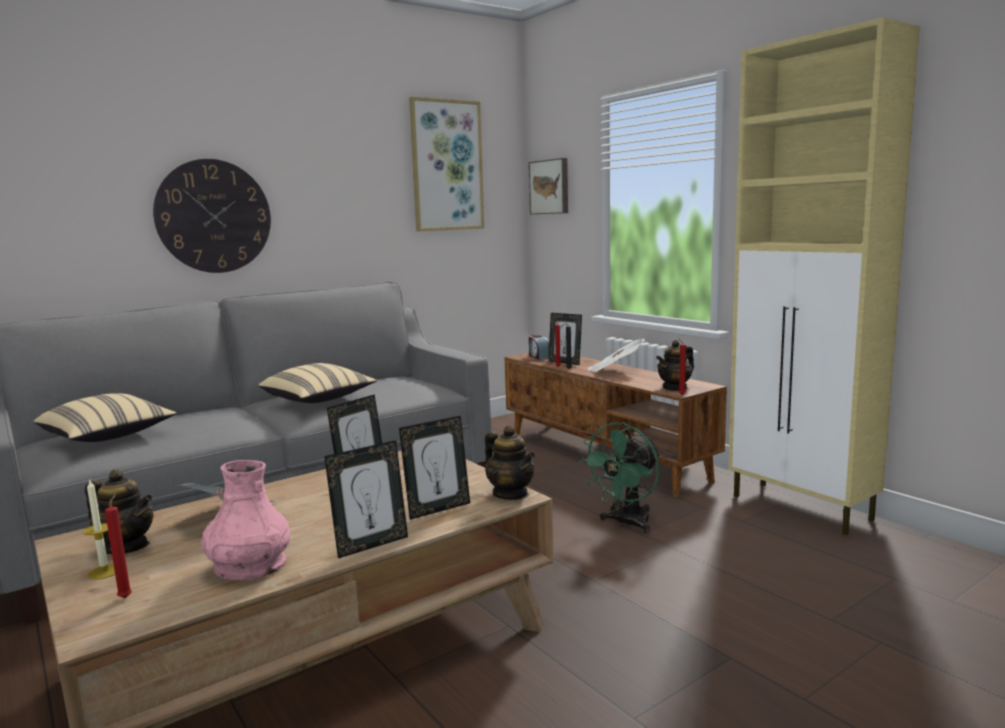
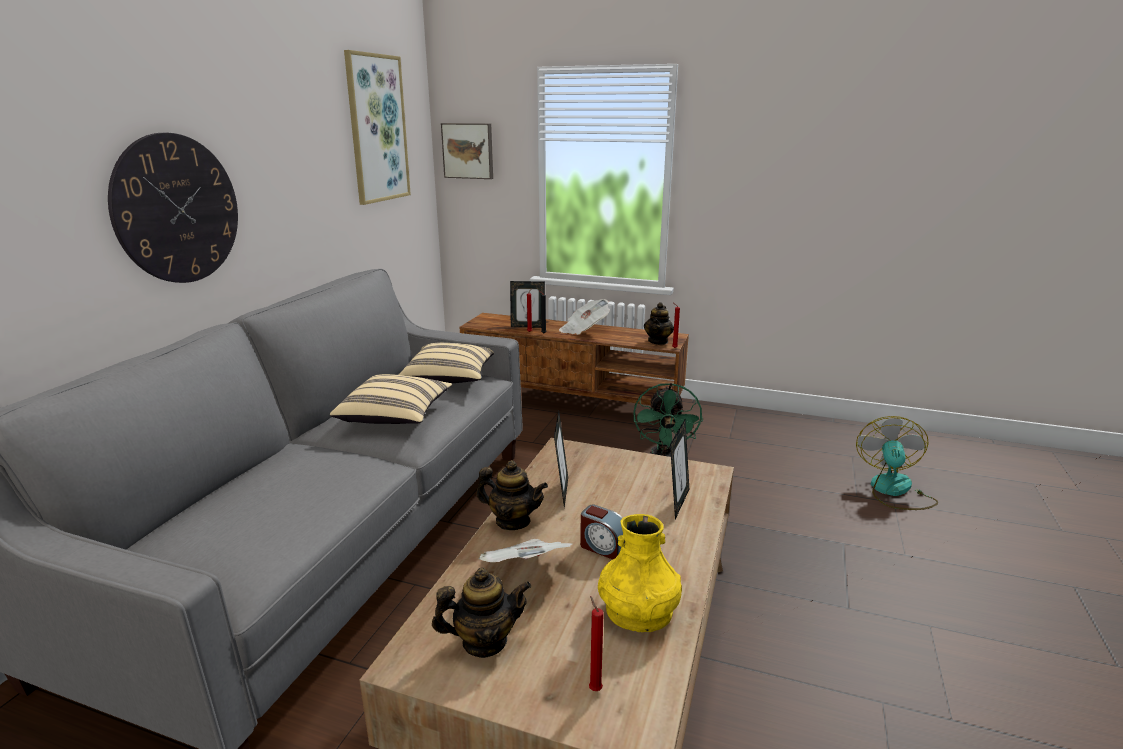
camera: 35 degrees left, 10 degrees up
beige pillow [33,393,177,442] -> beige pillow moved to [399,343,494,383]
candle [83,479,115,580] -> none
pink vase [201,460,290,580] -> yellow vase [598,514,682,632]
picture frame [324,440,408,558] -> none
teapot [485,425,535,500] -> teapot moved to [476,460,548,530]
alarm clock [529,335,549,360] -> alarm clock moved to [580,505,623,559]
beige cabinet [728,17,920,535] -> none
none -> fan [856,416,938,510]

